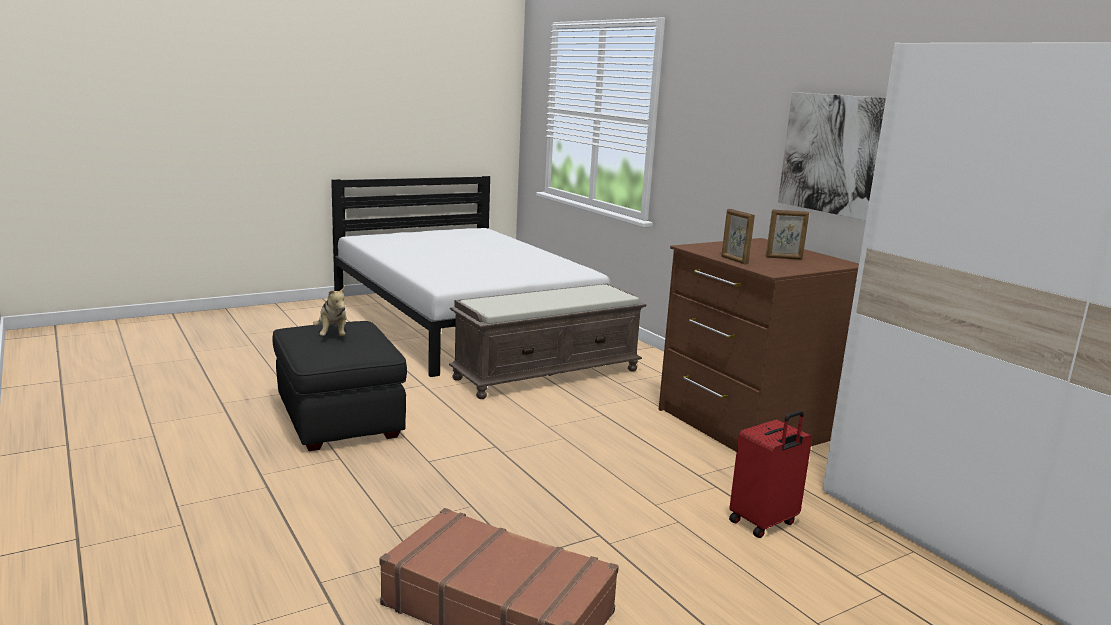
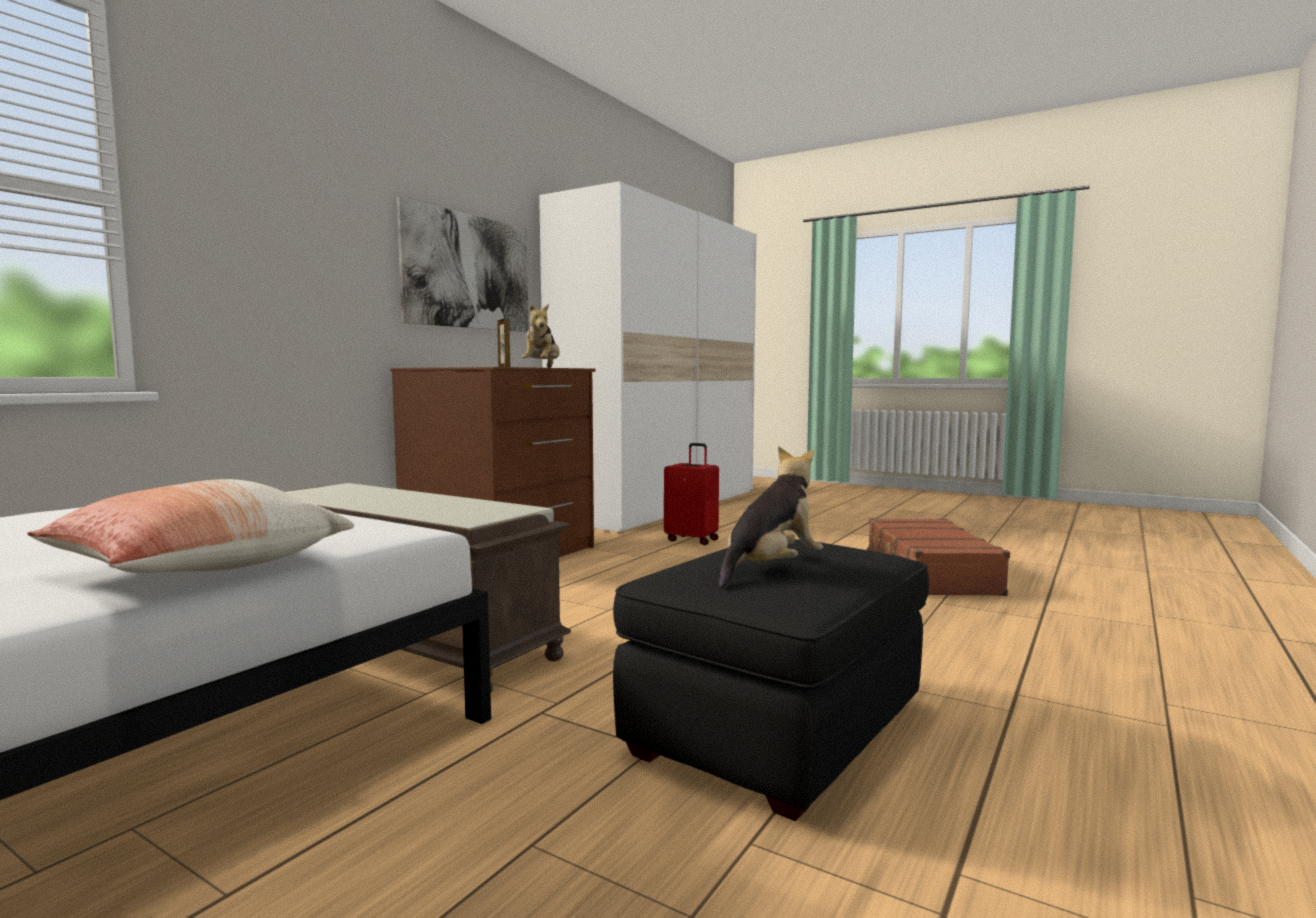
camera: 115 degrees left, 10 degrees down
picture frame [721,209,755,264] -> plush toy [522,304,560,368]
none -> pillow [27,479,354,573]

